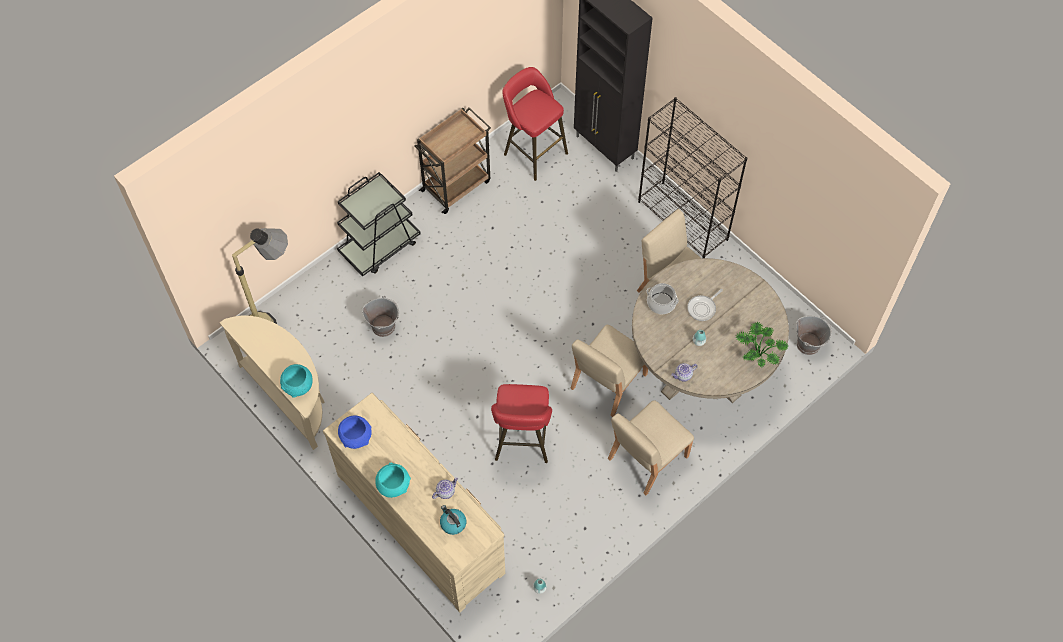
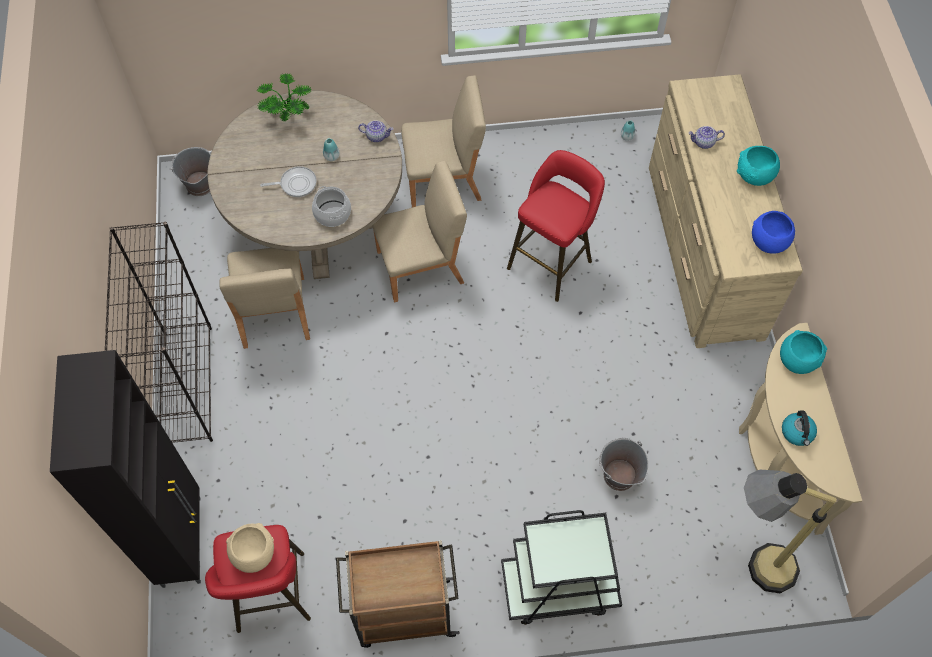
camera: 145 degrees left, 0 degrees up
kettle [440,505,466,535] -> kettle moved to [782,410,817,446]
none -> beige bowl [226,523,274,573]

